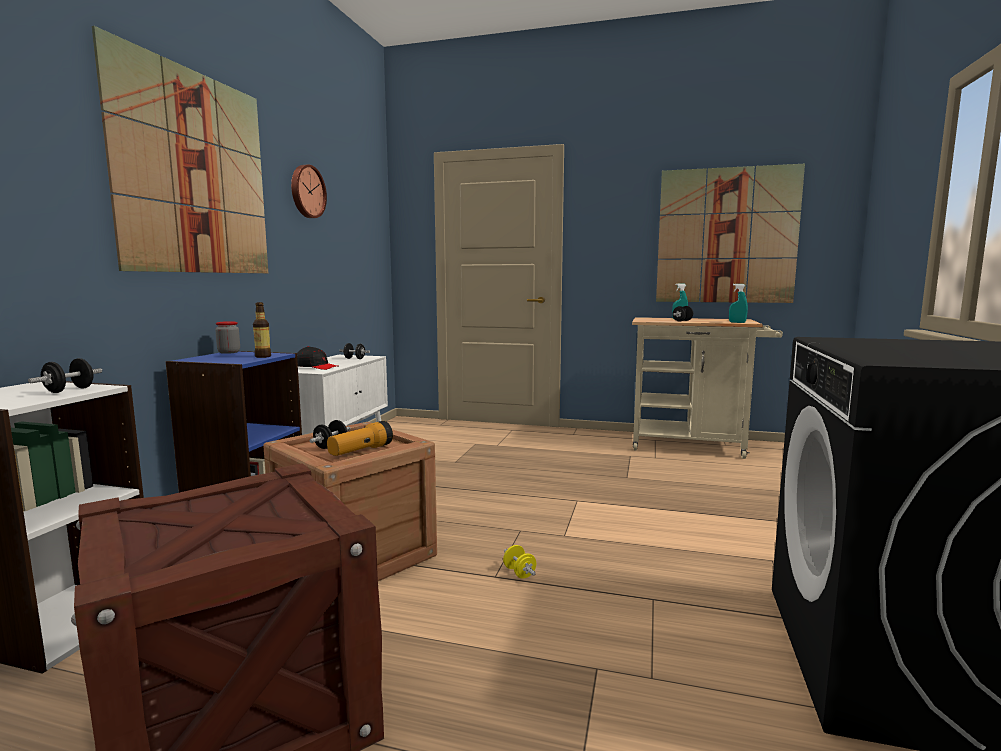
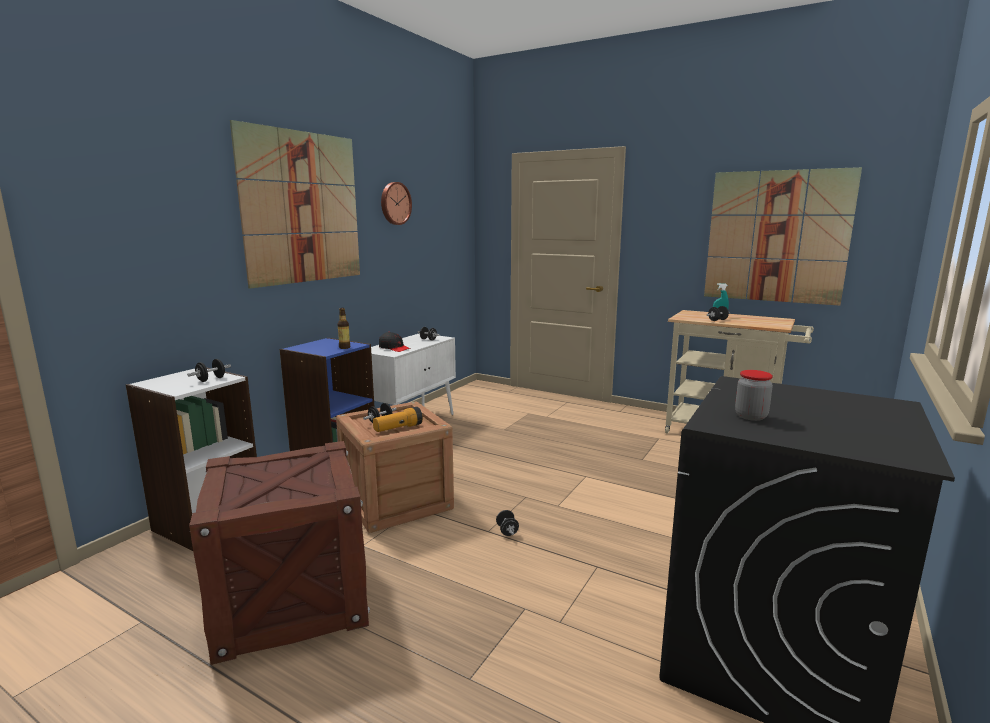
camera: 15 degrees right, 5 degrees up
jar [215,321,240,354] -> jar moved to [735,370,773,421]
yellow dumbbell [503,545,536,579] -> black dumbbell [496,510,519,536]
turquoise spray bottle [729,284,748,323] -> none

